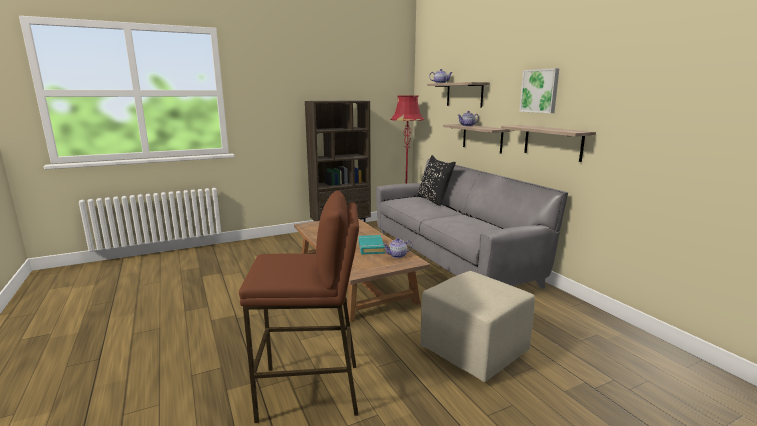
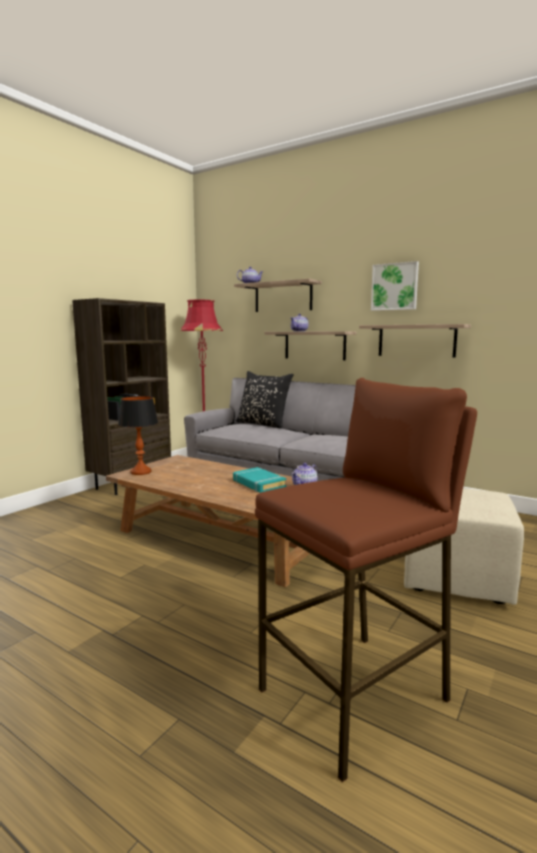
camera: 30 degrees left, 5 degrees down
none -> table lamp [118,396,158,475]

